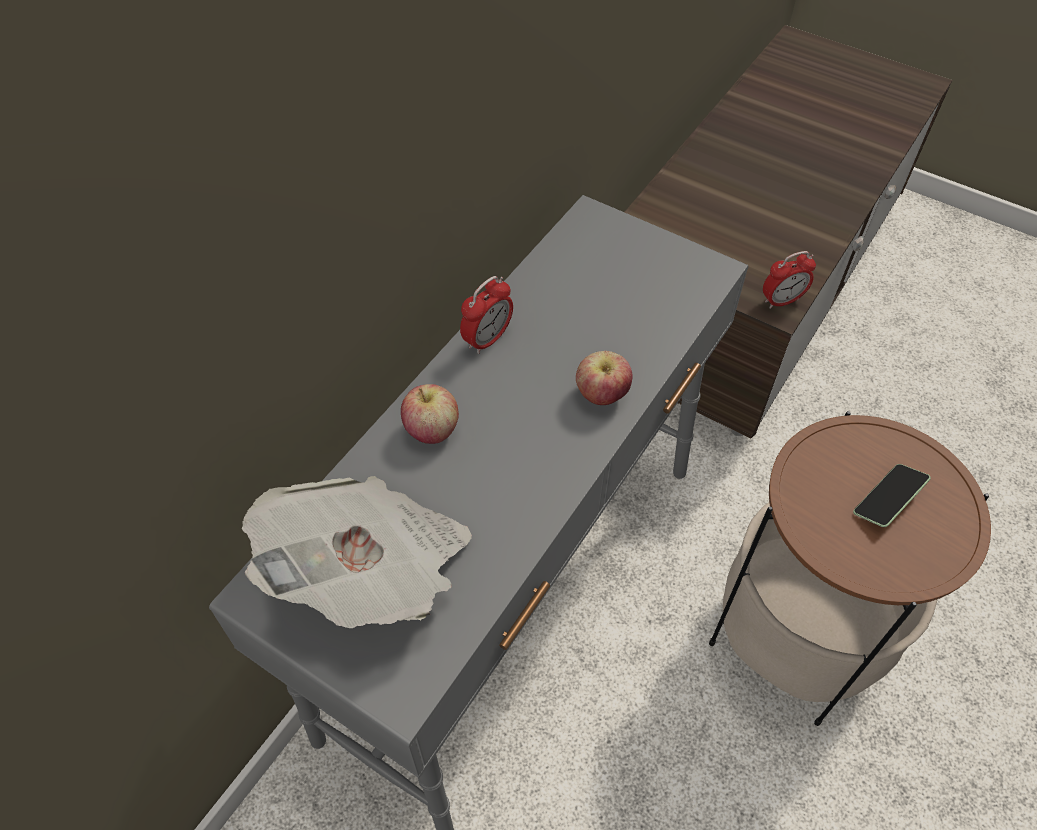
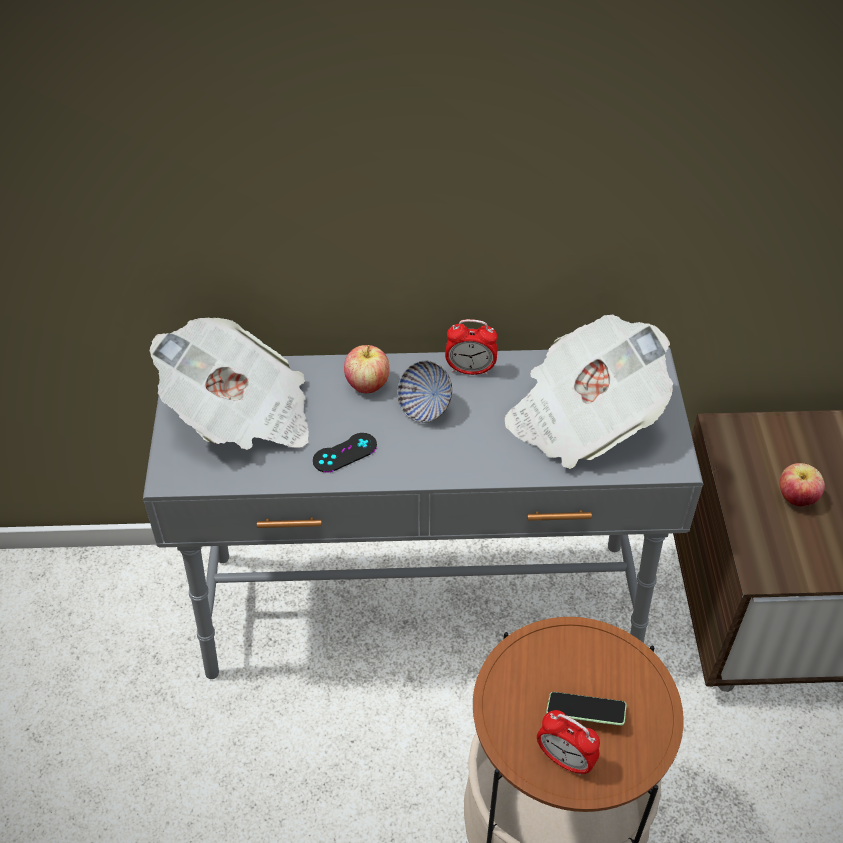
camera: 55 degrees right, 5 degrees down
apple [576,351,633,405] -> apple moved to [780,463,825,507]
alarm clock [763,251,816,309] -> alarm clock moved to [537,710,600,775]
none -> black game controller [313,433,377,473]
none -> bowl [397,361,452,423]
none -> newspaper [505,314,673,469]

